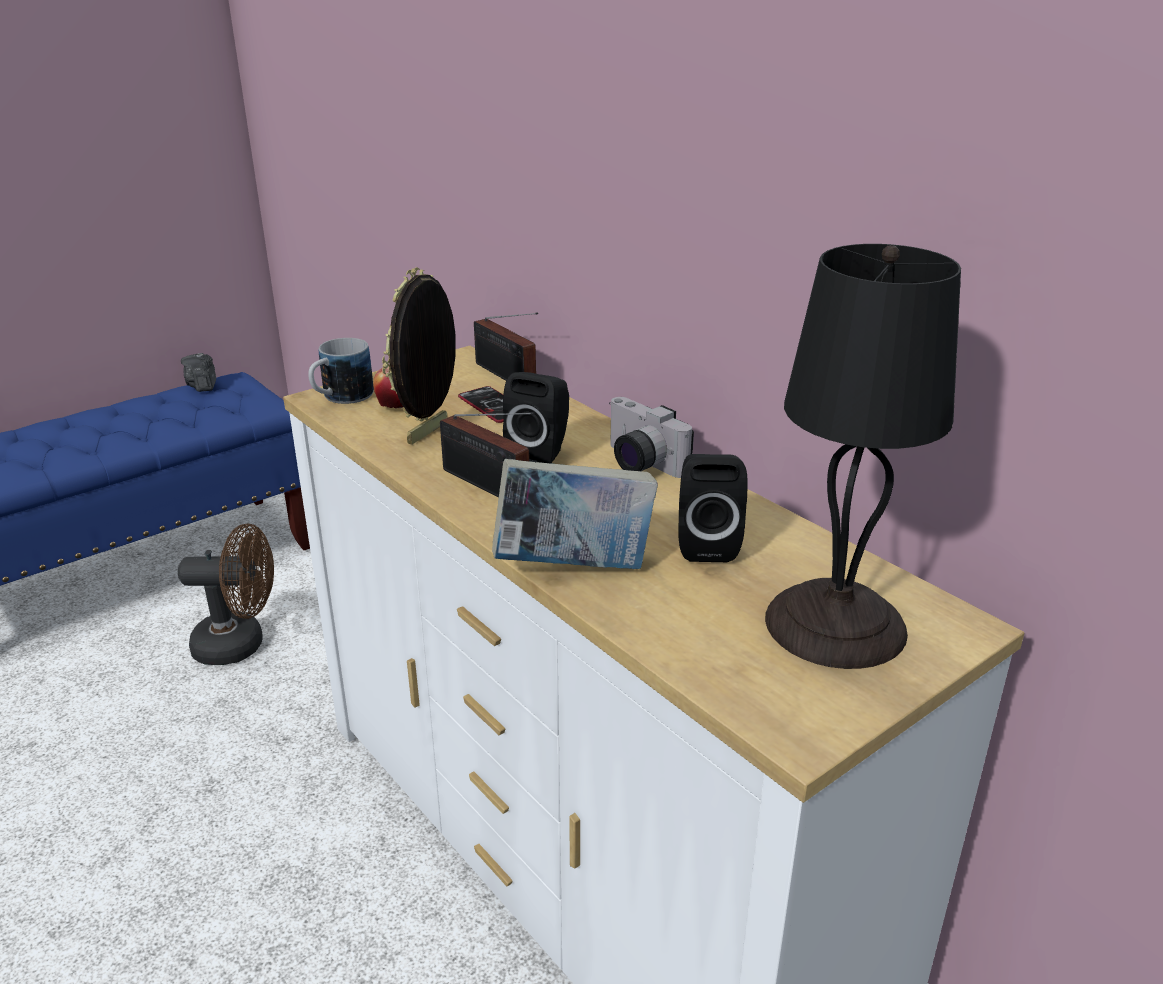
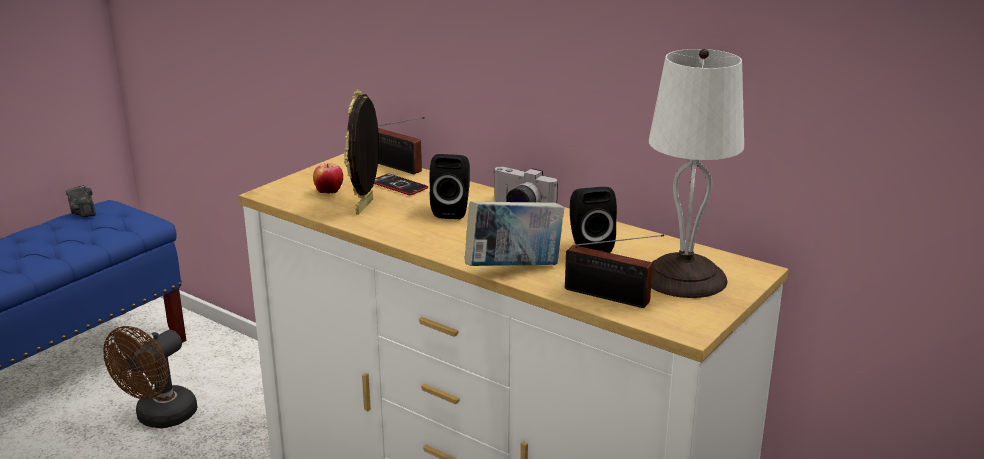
camera: 15 degrees left, 5 degrees down
brown fan [178,524,274,665] -> brown fan turned 135 degrees clockwise [103,326,198,428]
mug [308,338,374,404] -> none
radio [440,412,535,497] -> radio moved to [565,235,664,308]
black table lamp [765,244,961,669] -> white table lamp [649,49,744,298]

